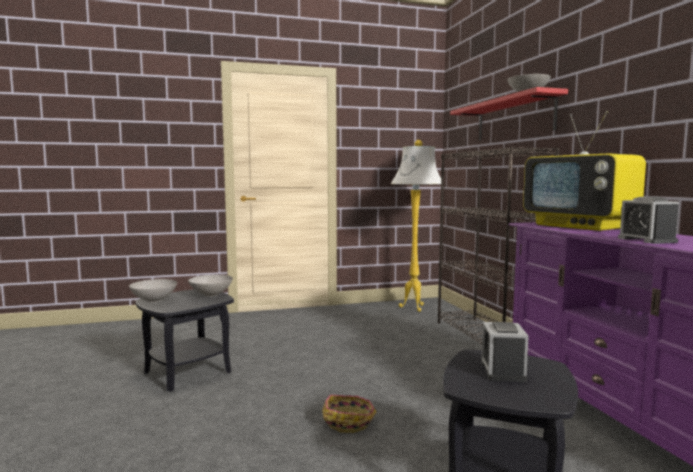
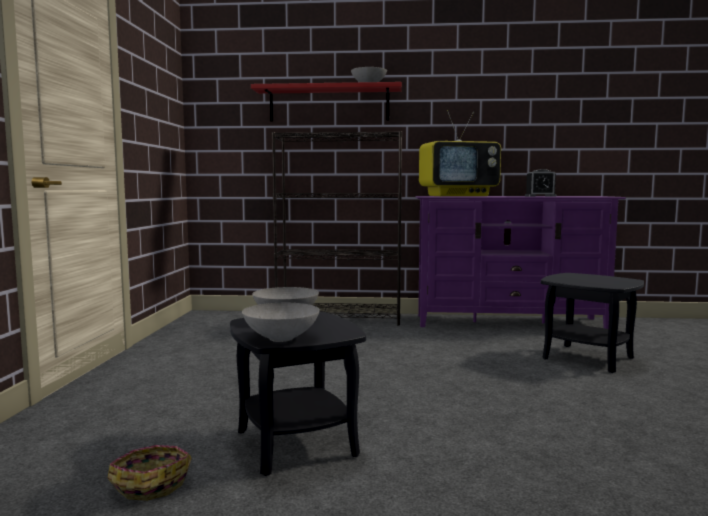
camera: 70 degrees left, 0 degrees up
basket [322,395,377,433] -> basket moved to [107,445,192,501]
white floor lamp [391,140,441,312] -> none
alarm clock [481,322,529,382] -> none

